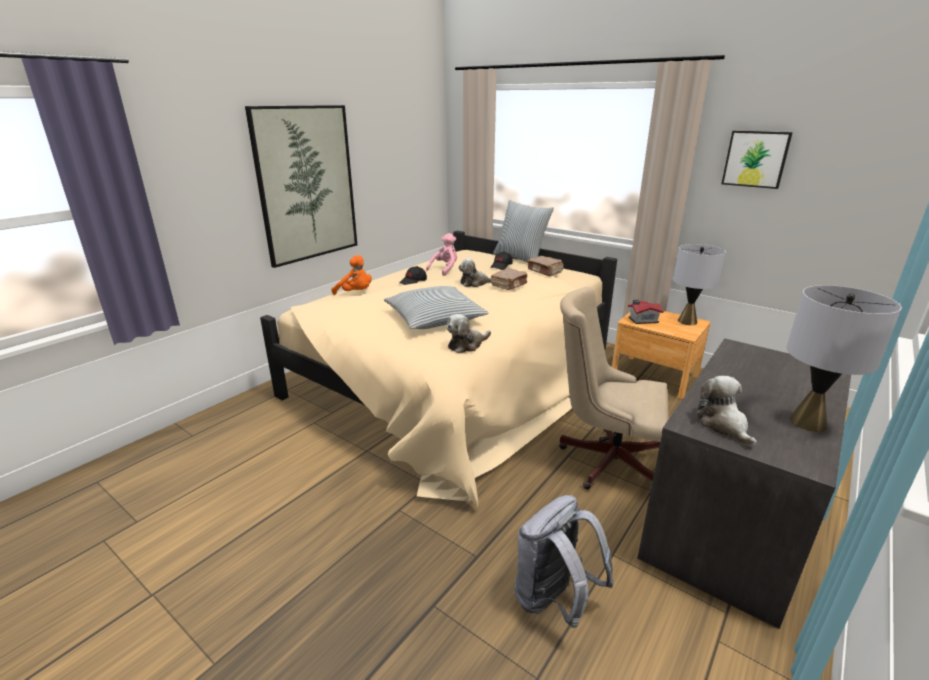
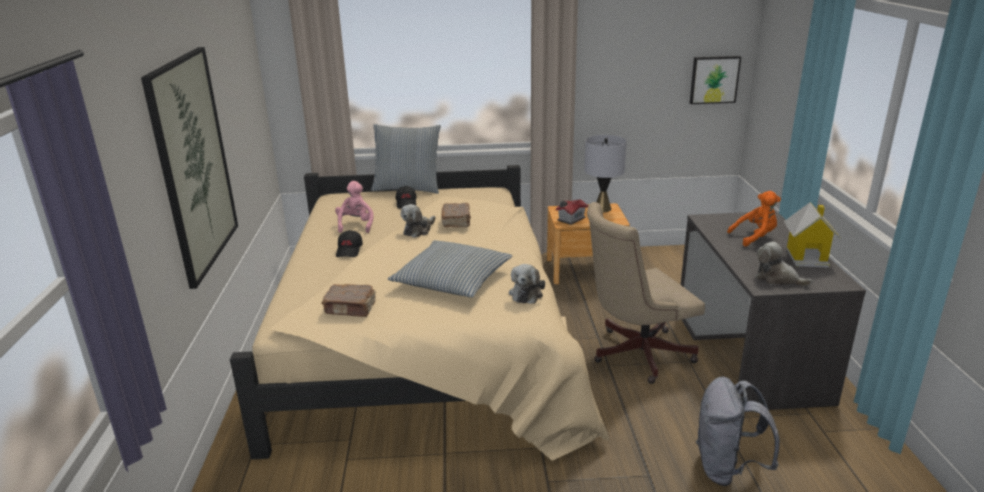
camera: 40 degrees left, 0 degrees up
orange plush toy [331,255,372,295] -> orange plush toy moved to [727,191,781,247]
brown book [527,256,564,276] -> brown book moved to [321,284,375,317]
picture [721,131,793,189] -> picture moved to [690,56,741,104]
grey table lamp [786,285,902,432] -> toy house [784,202,841,268]

